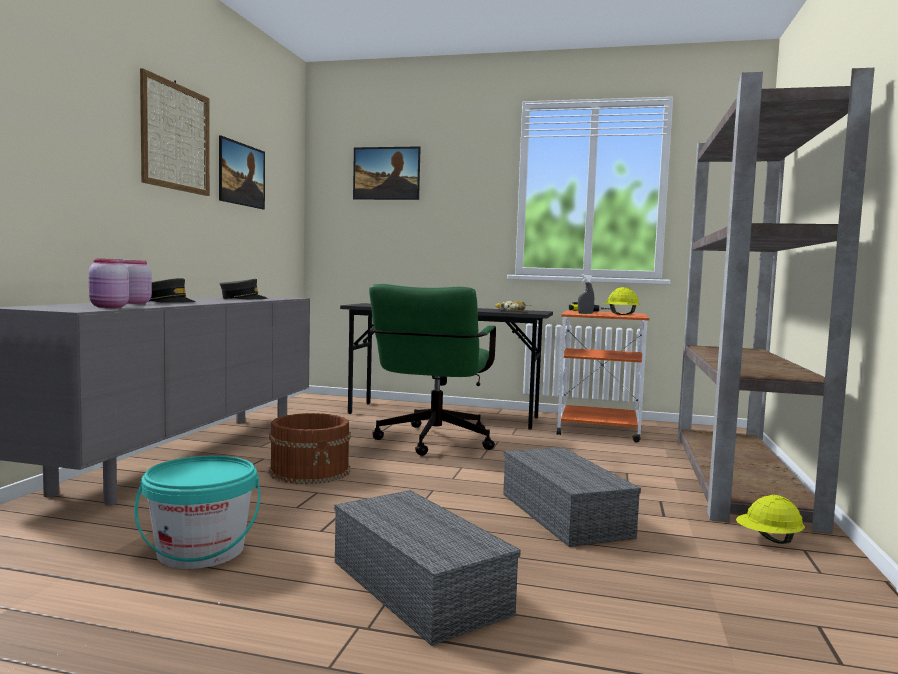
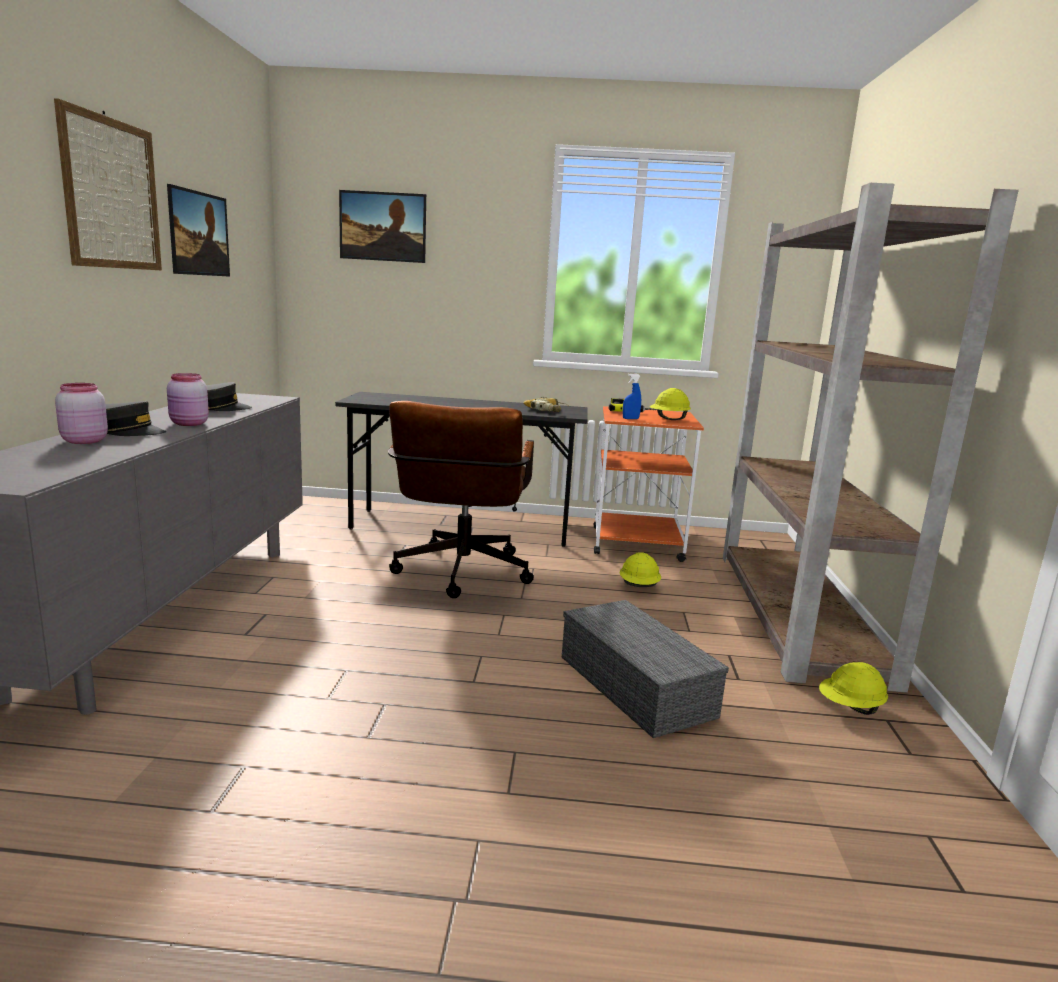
camera: 10 degrees left, 10 degrees up
pink jar [89,258,129,308] -> pink jar moved to [167,373,209,426]
turquoise bucket [134,456,261,569] -> none
brown bucket [269,413,351,484] -> none
grey storage box [334,490,521,646] -> none
green office chair [369,284,496,456] -> brown office chair [388,401,534,598]
grey spray bottle [578,274,594,314] -> blue spray bottle [623,374,641,419]
none -> yellow hard hat [619,552,661,587]

